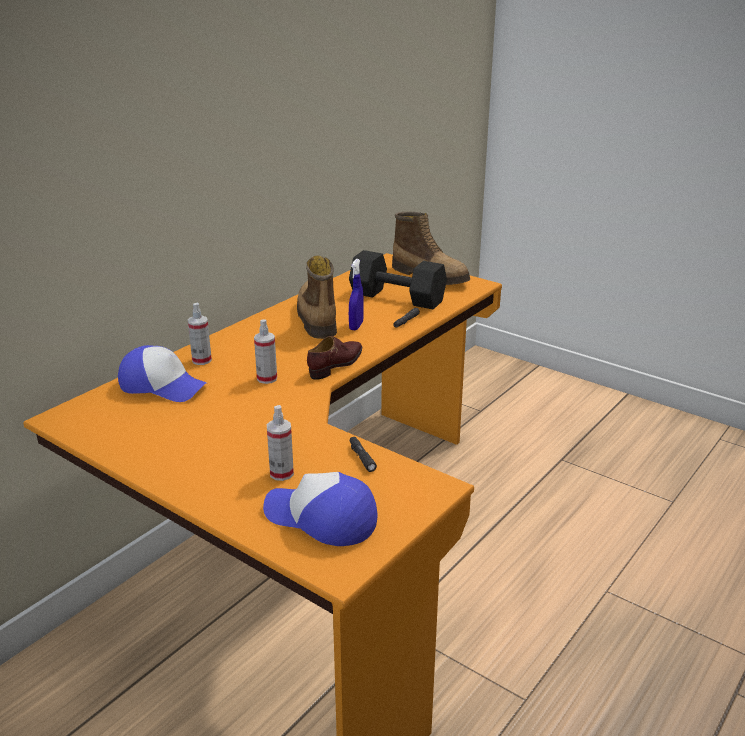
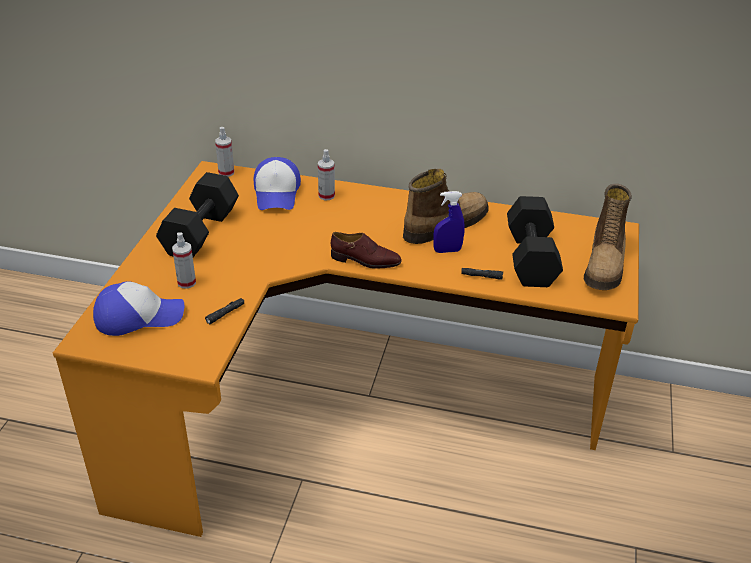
camera: 65 degrees right, 10 degrees up
spray bottle [254,320,277,384] -> spray bottle moved to [215,127,234,177]
cap [263,472,378,546] -> cap turned 75 degrees clockwise [93,281,184,336]
none -> black dumbbell [156,172,239,257]

